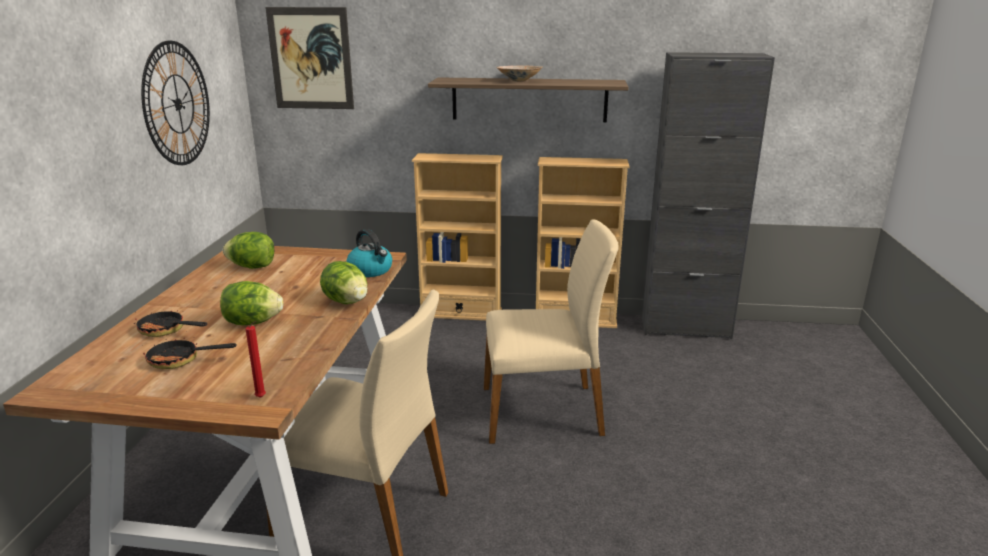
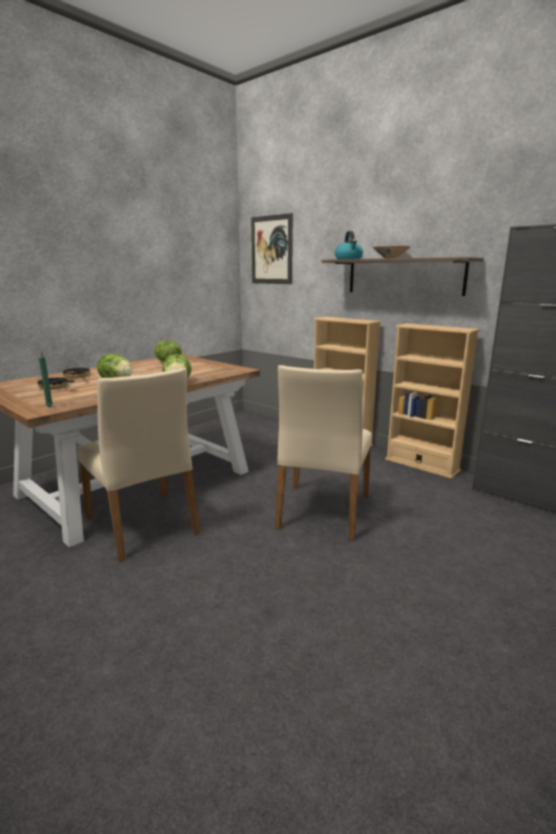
camera: 35 degrees right, 5 degrees down
wall clock [141,41,210,165] -> none
red candle [246,321,266,398] -> green candle [39,352,53,407]
kettle [346,229,392,277] -> kettle moved to [335,231,363,259]
beige chair [484,219,619,444] -> beige chair turned 75 degrees clockwise [275,365,372,541]

